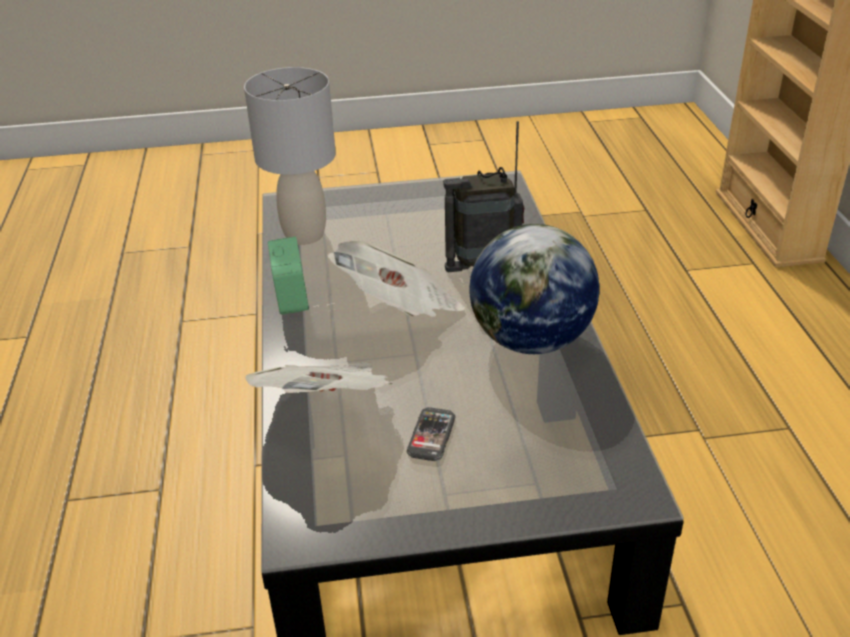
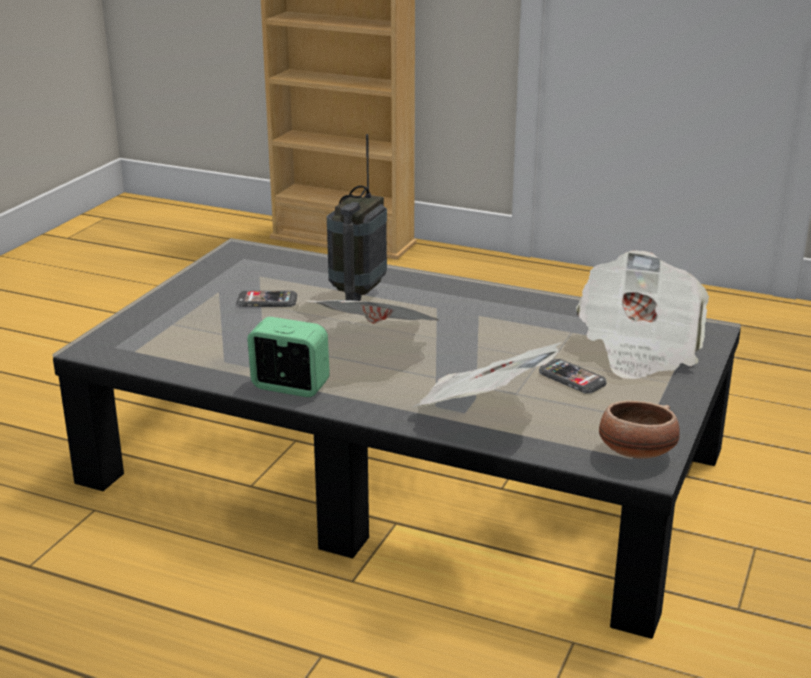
camera: 60 degrees left, 10 degrees down
grey table lamp [244,67,336,245] -> none
globe [469,224,600,354] -> none
none -> phone [237,291,297,307]
none -> newspaper [576,250,709,379]
none -> bowl [599,400,680,458]

